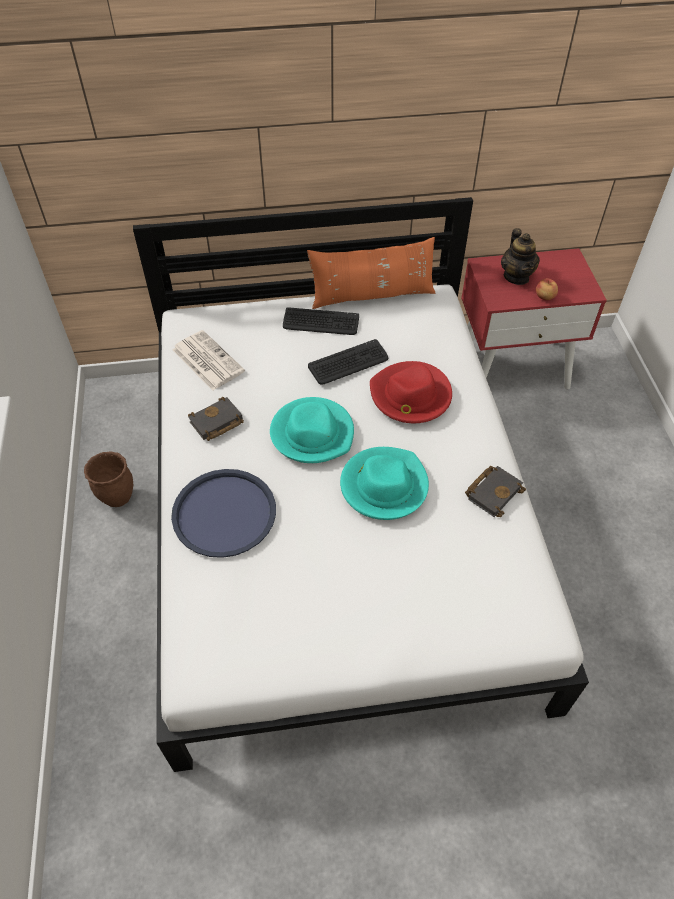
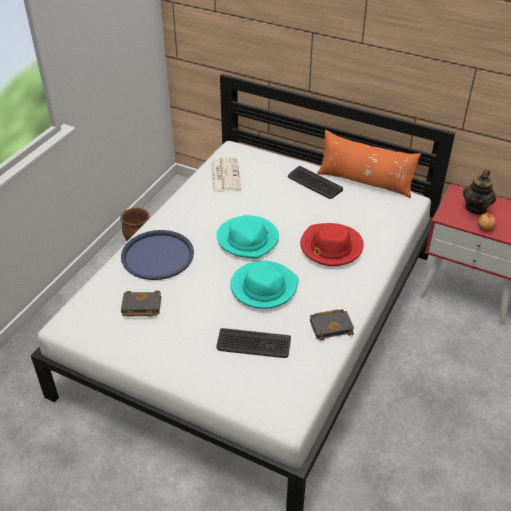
camera: 35 degrees right, 10 degrees down
black book [188,397,244,441] -> black book moved to [121,291,161,316]
keyboard [308,339,388,385] -> keyboard moved to [217,328,291,358]

